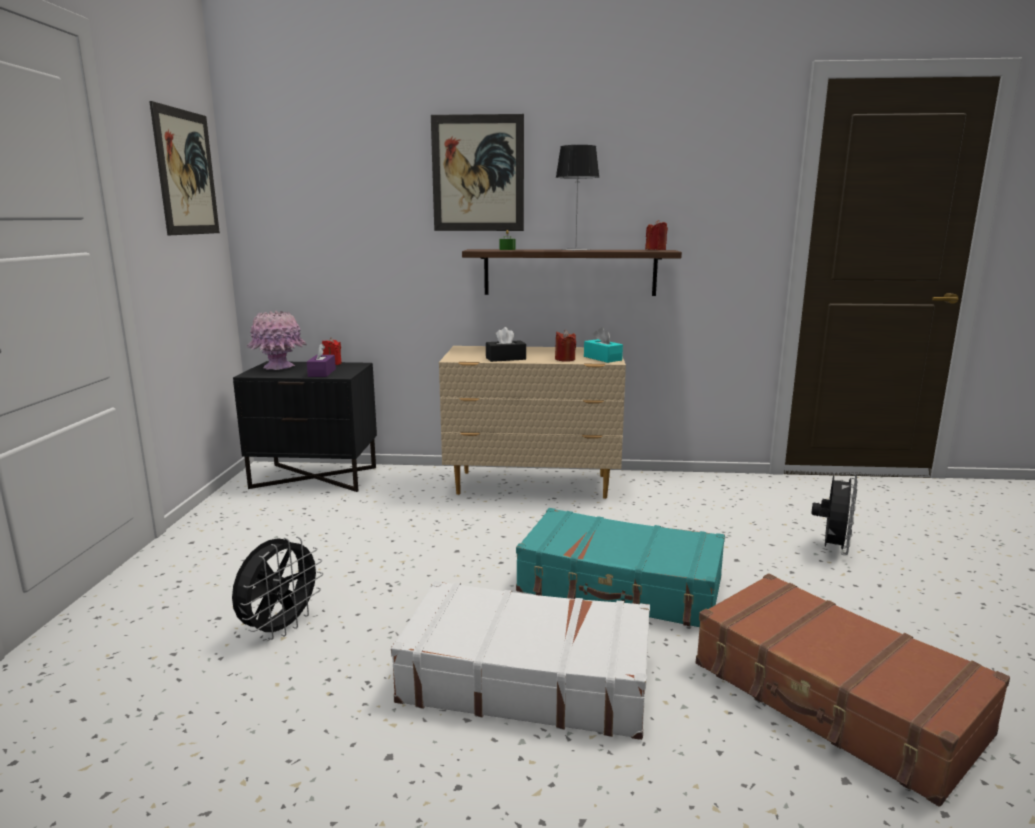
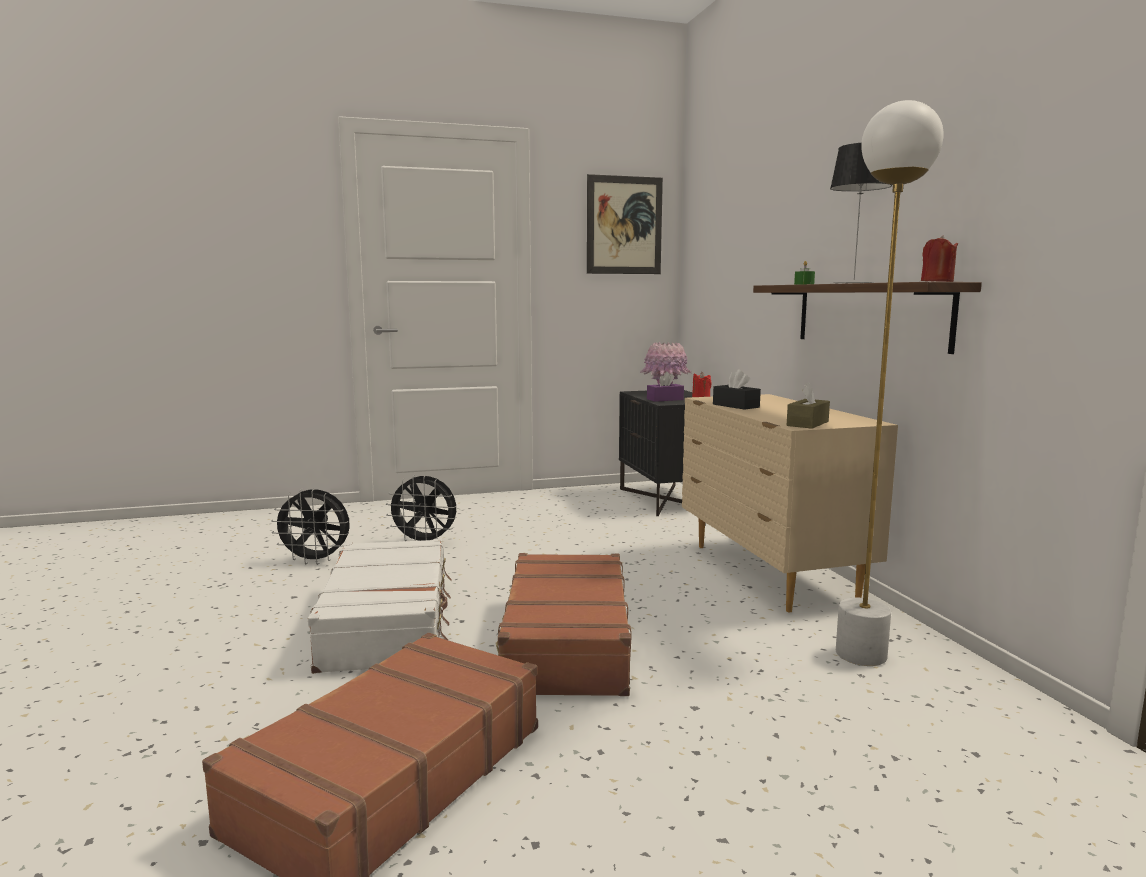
camera: 70 degrees right, 5 degrees down
picture [431,114,524,231] -> none
turquoise suitcase [516,508,725,627] -> brown suitcase [496,553,632,696]
red candle [555,330,576,362] -> none
turquoise tissue box [584,327,623,363] -> brown tissue box [787,381,830,429]
black fan [811,473,858,555] -> black fan moved to [271,489,350,565]
none -> white floor lamp [836,100,944,666]

